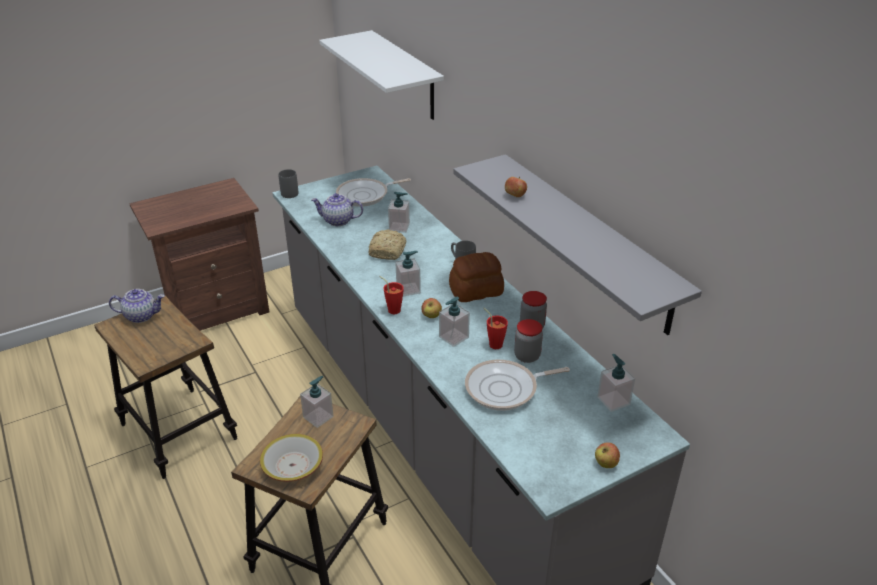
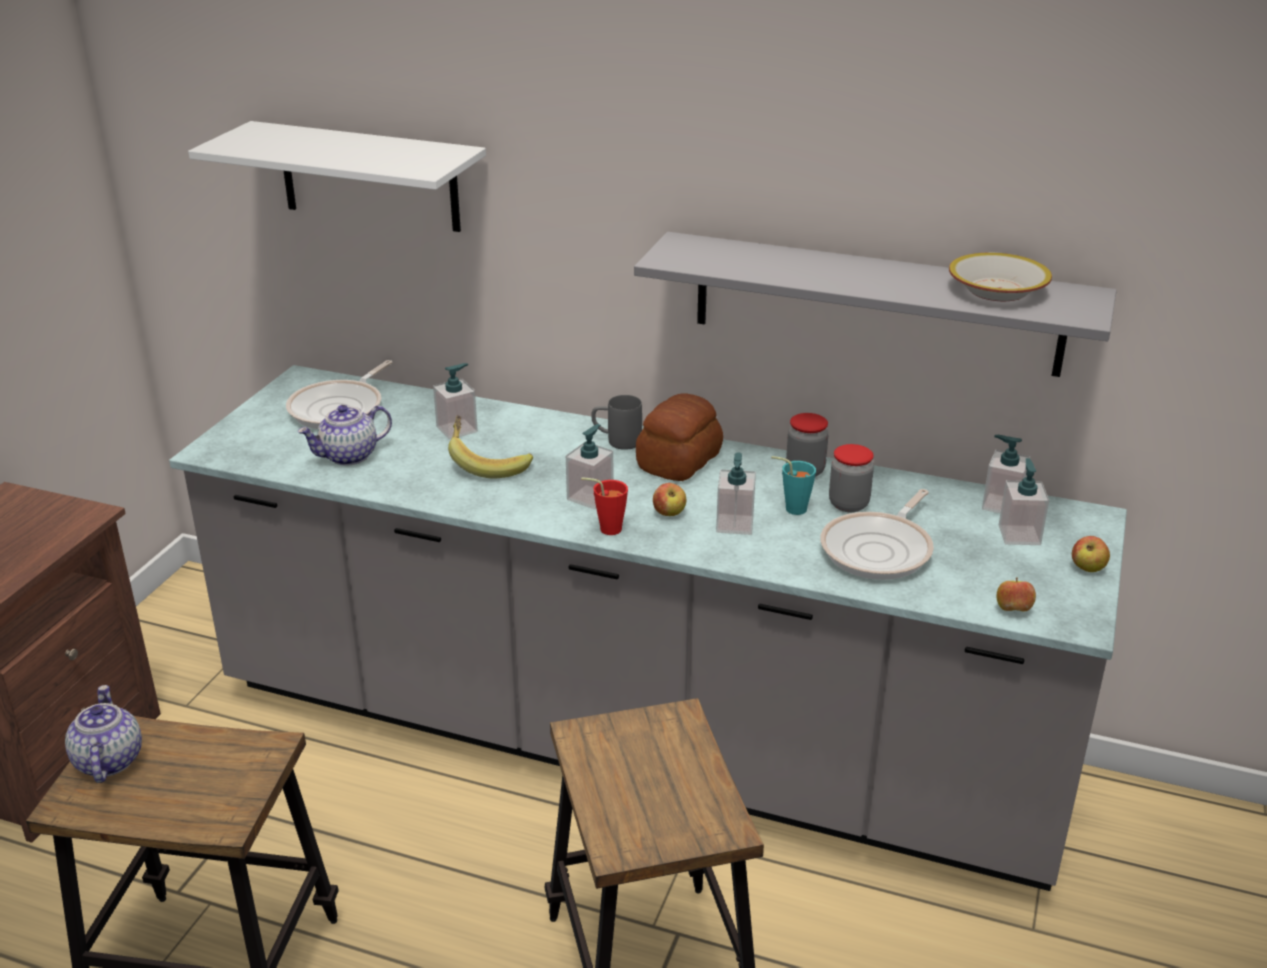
camera: 40 degrees left, 5 degrees down
teapot [109,289,164,323] -> teapot turned 60 degrees counterclockwise [65,685,142,783]
bowl [260,434,323,482] -> bowl moved to [949,253,1052,301]
grey mug [278,169,298,198] -> none
soap dispenser [300,376,334,428] -> soap dispenser moved to [999,458,1049,545]
bread [369,230,407,260] -> banana [448,415,533,478]
red cup [483,308,508,349] -> turquoise cup [771,456,816,515]
apple [505,176,527,197] -> apple moved to [996,577,1036,612]

